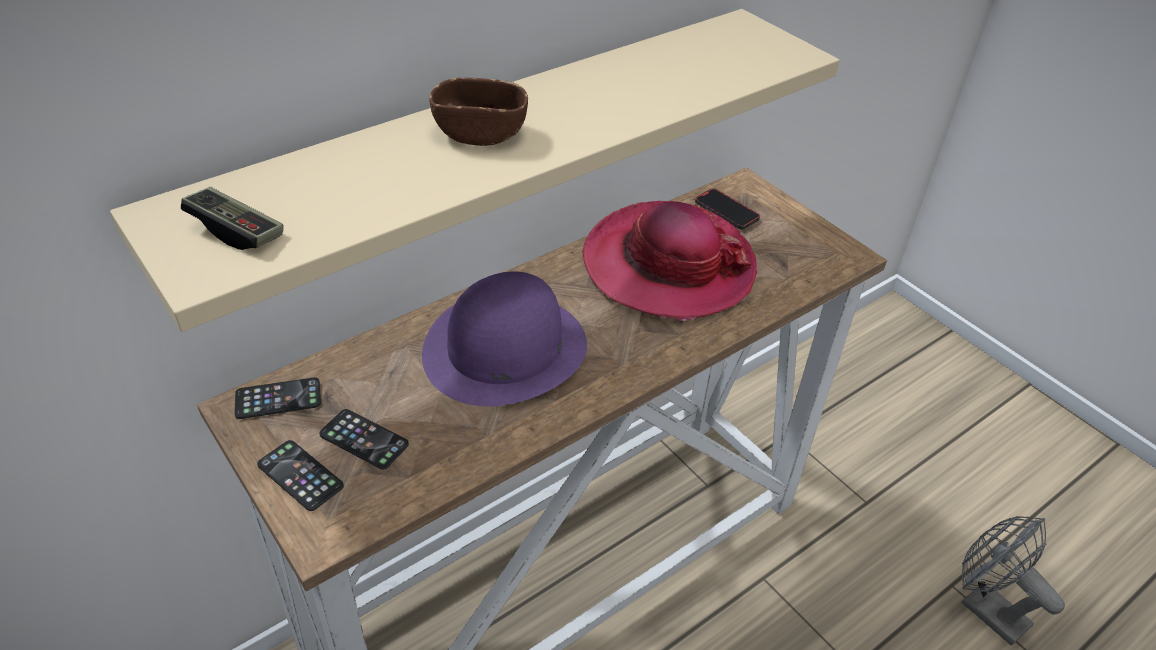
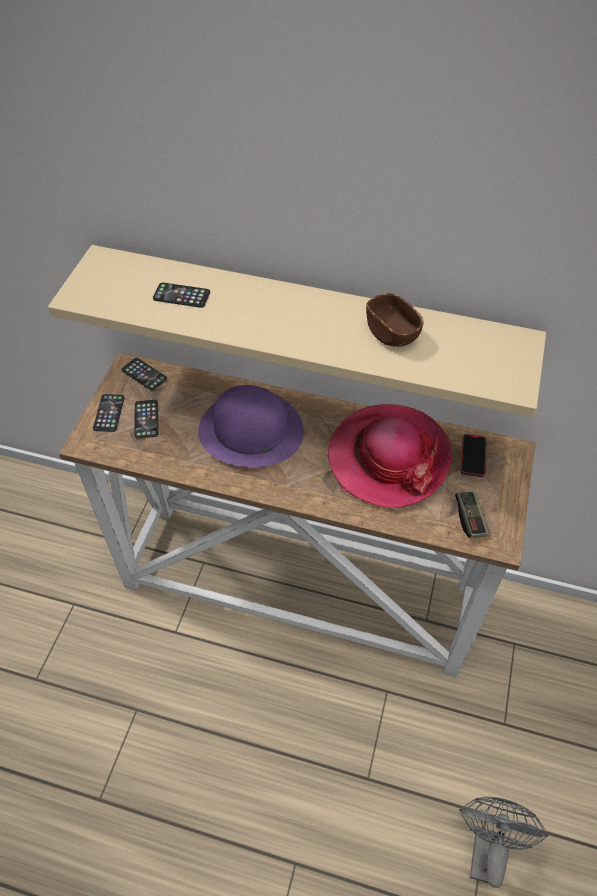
camera: 55 degrees right, 10 degrees up
game controller [181,187,284,250] -> game controller moved to [455,491,489,538]
brown bowl [429,78,528,146] -> brown bowl moved to [366,293,424,347]
none -> phone [153,283,210,308]

